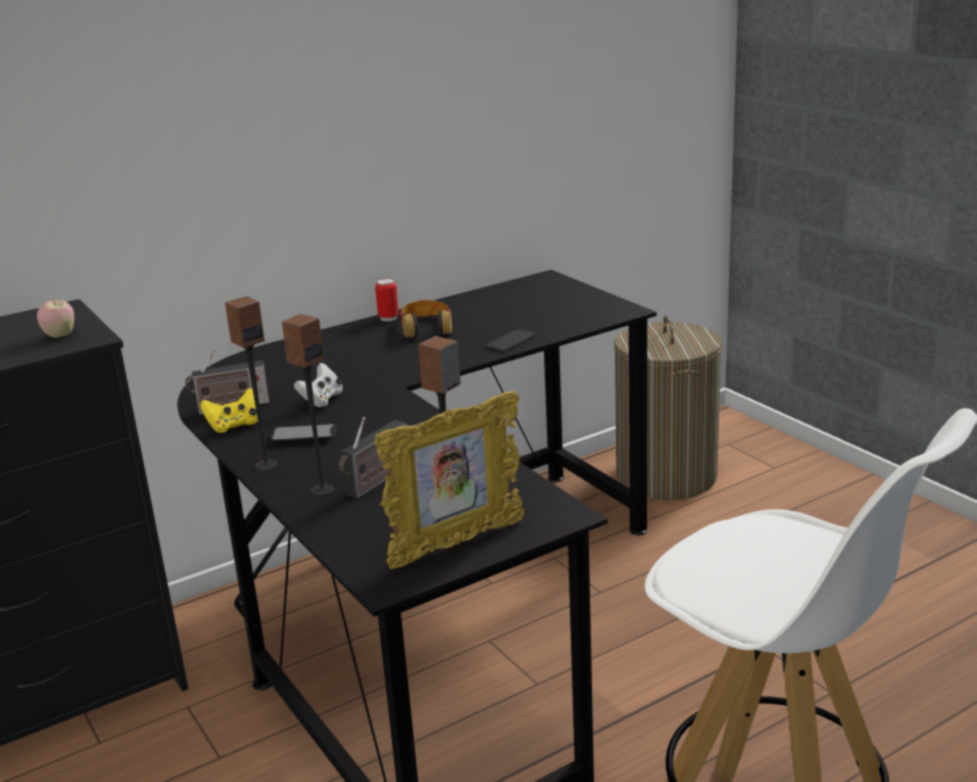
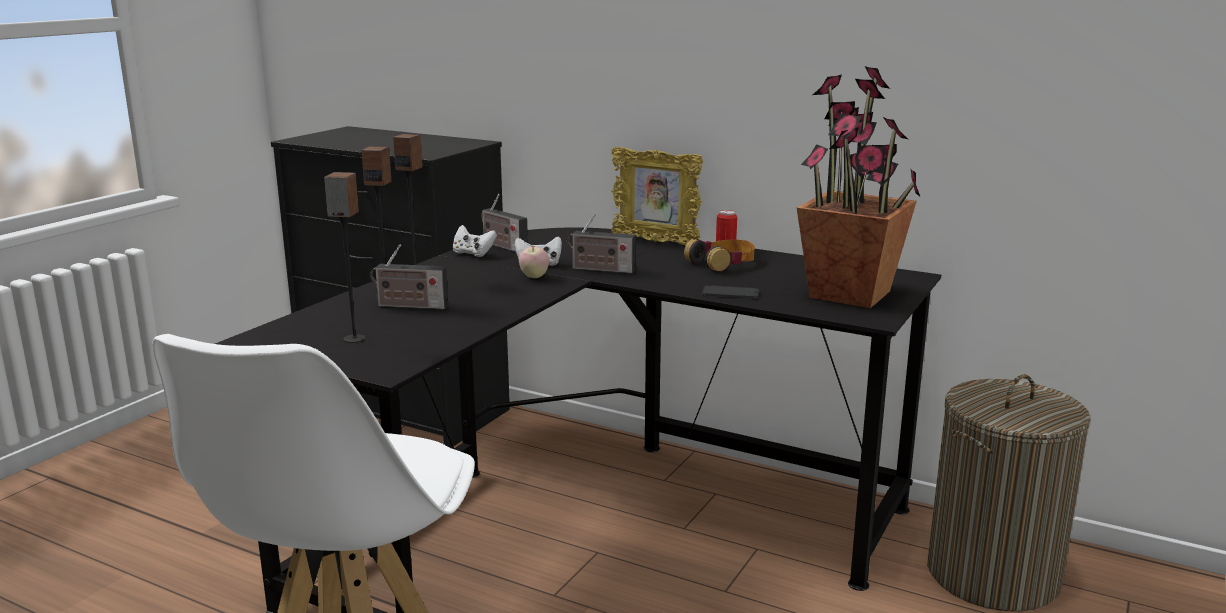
camera: 60 degrees right, 5 degrees down
apple [37,297,74,338] -> apple moved to [519,247,549,278]
yellow game controller [200,388,258,433] -> white game controller [453,225,497,257]
phone [271,424,337,442] -> none
picture frame [374,390,524,569] -> picture frame moved to [611,147,703,246]
none -> radio [567,214,635,274]
none -> potted plant [797,66,920,308]

